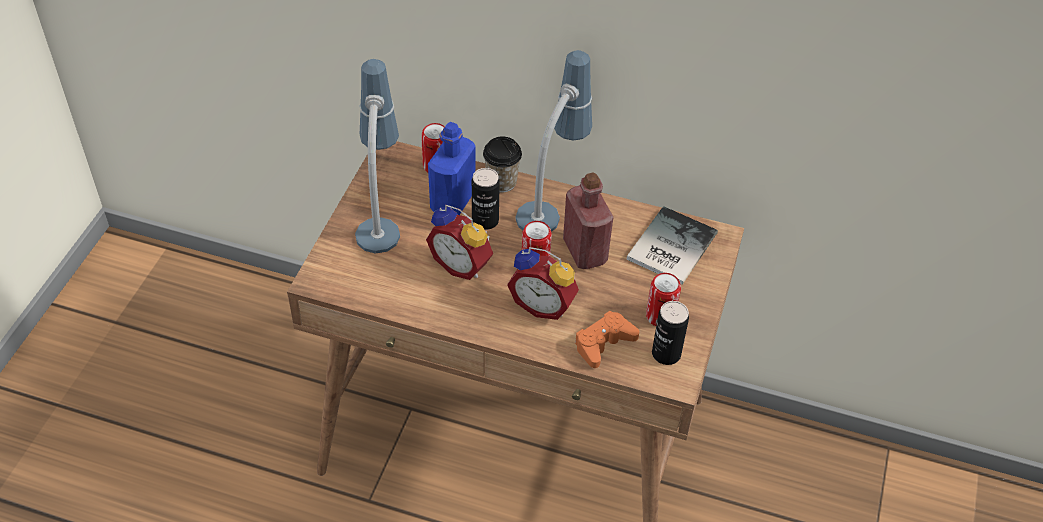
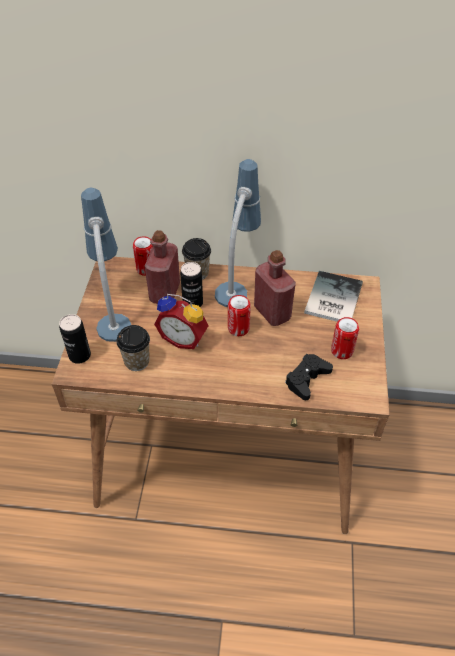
camera: 10 degrees left, 0 degrees up
blue bottle [428,122,476,215] -> red bottle [144,230,180,304]
alarm clock [507,247,579,320] -> none
orange game controller [575,311,639,368] -> black game controller [285,354,333,400]
can [652,301,689,365] -> can moved to [59,314,91,364]
none -> cup [116,325,150,371]

